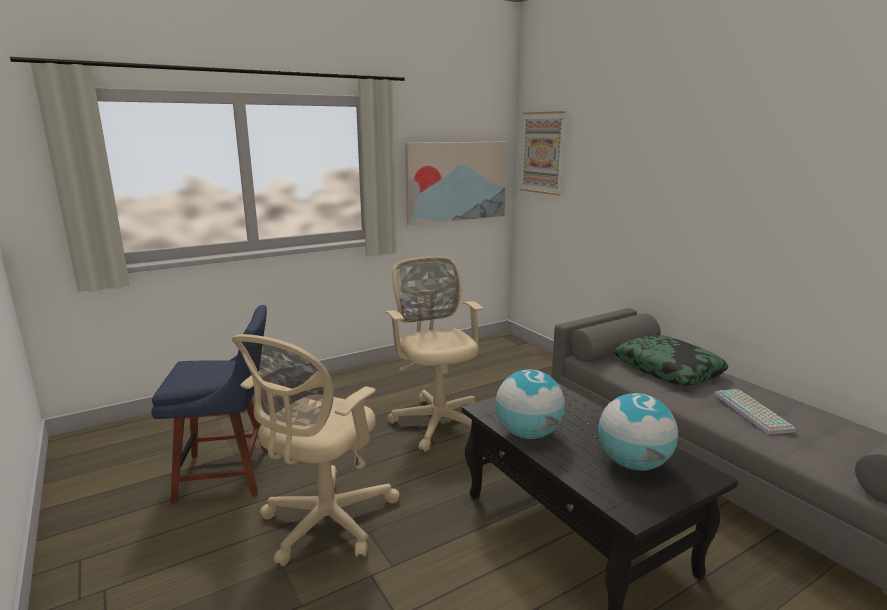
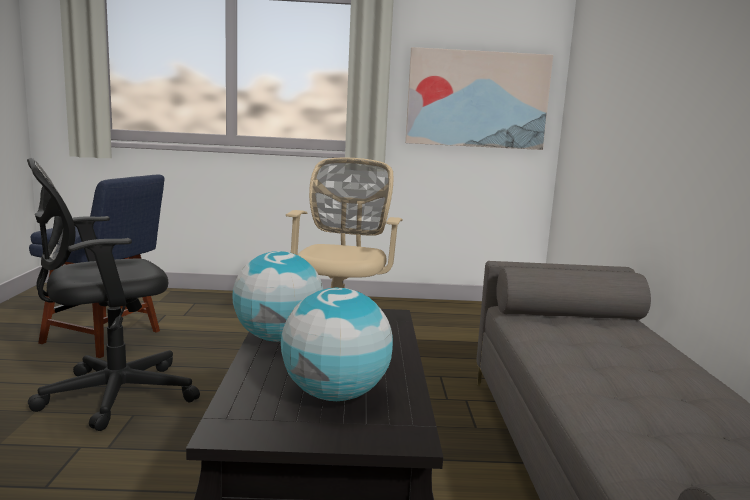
camera: 30 degrees right, 5 degrees down
beige office chair [232,334,399,566] -> black office chair [27,158,200,431]
picture [520,111,566,195] -> none
pillow [614,335,728,386] -> none
keyboard [714,389,796,435] -> none

